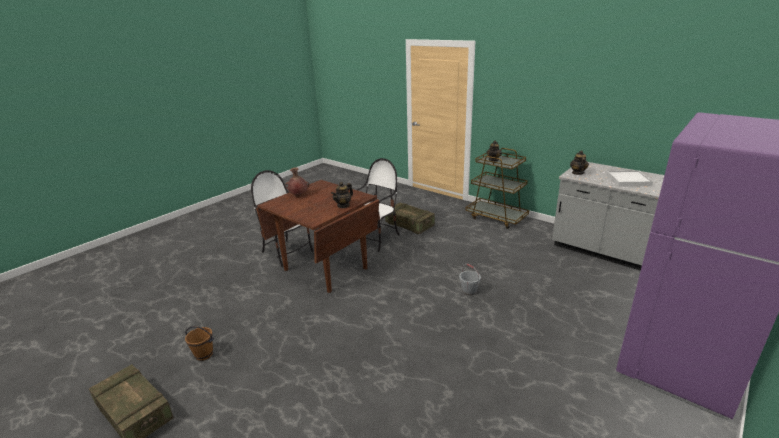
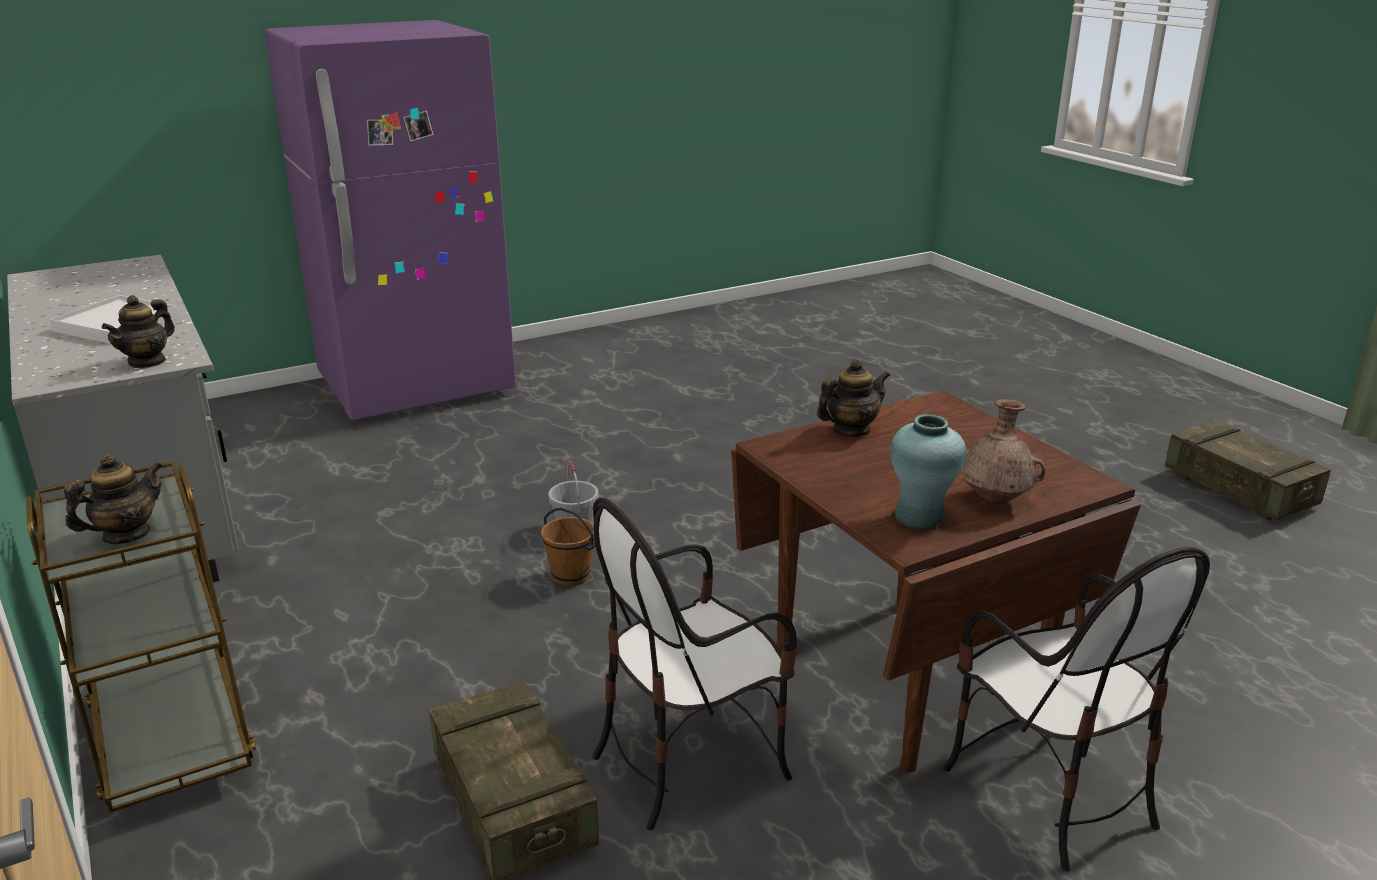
camera: 160 degrees left, 0 degrees up
brown bucket [185,326,214,361] -> brown bucket moved to [541,508,596,586]
none -> turquoise vase [890,414,966,530]

